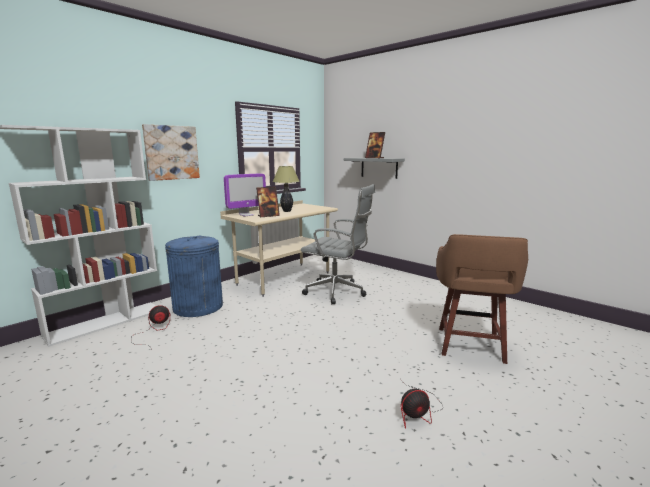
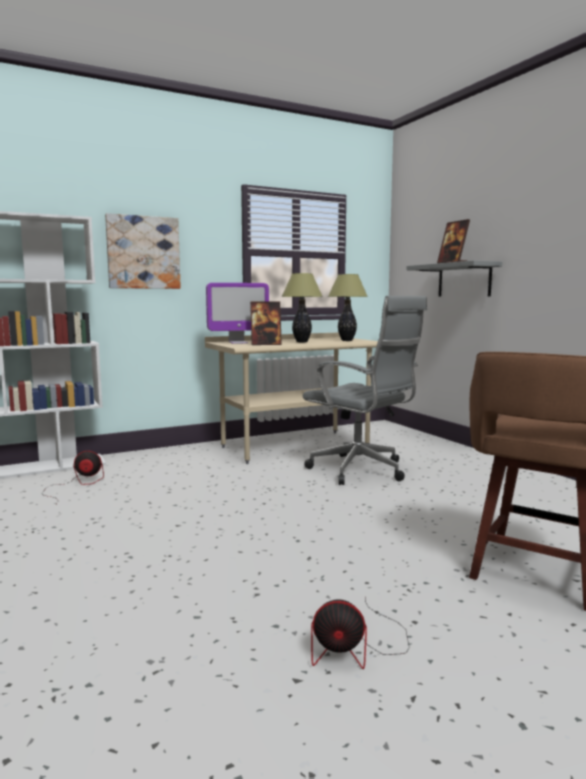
camera: 20 degrees right, 5 degrees down
blue trash can [165,236,223,317] -> none
none -> table lamp [328,274,368,341]

